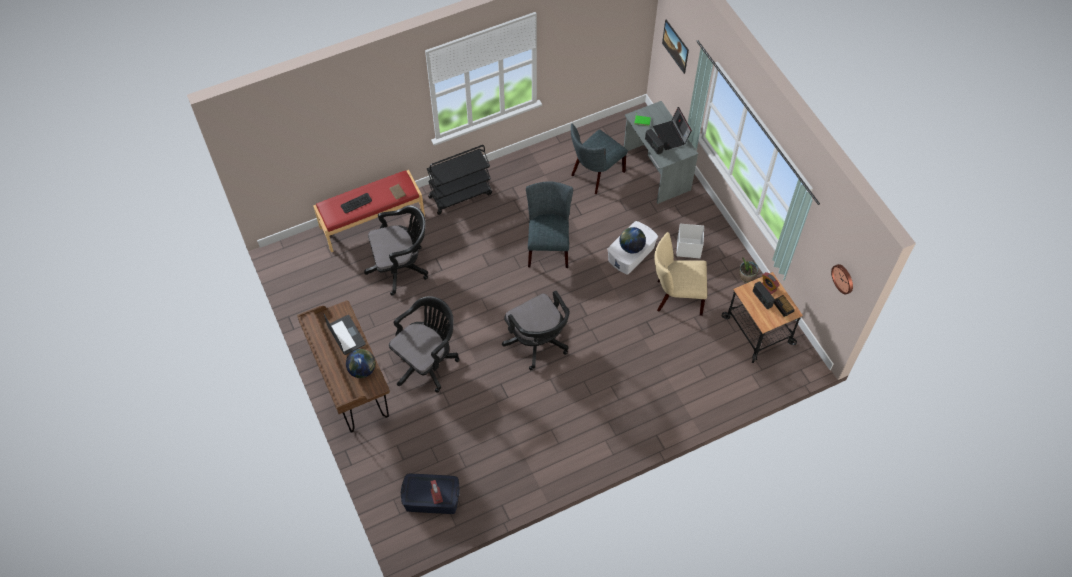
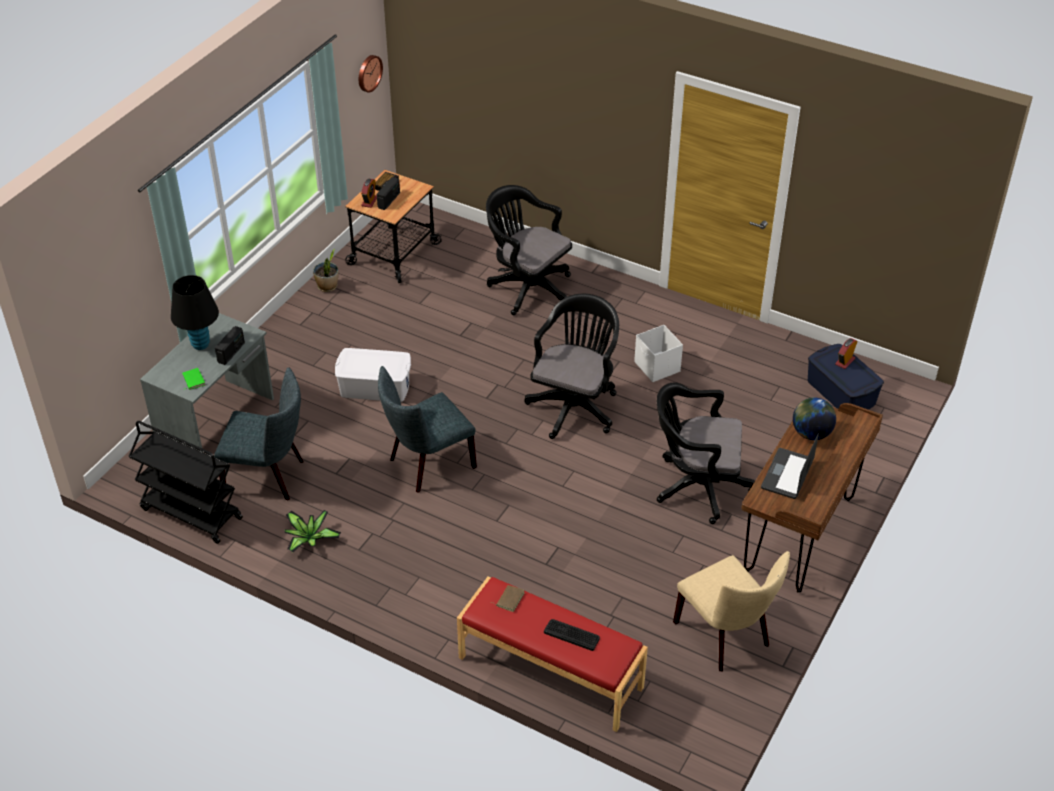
camera: 125 degrees left, 15 degrees down
black office chair [364,205,428,296] -> black office chair moved to [486,185,572,315]
black cart [427,145,492,215] -> black cart moved to [129,421,243,544]
globe [619,227,646,254] -> none
laptop [653,107,692,150] -> black table lamp [171,275,219,350]
beige chair [655,232,707,316] -> beige chair moved to [673,551,790,671]
picture [662,20,689,74] -> none
white storage box [676,223,704,258] -> white storage box moved to [634,325,683,382]
none -> potted plant [285,510,341,552]

